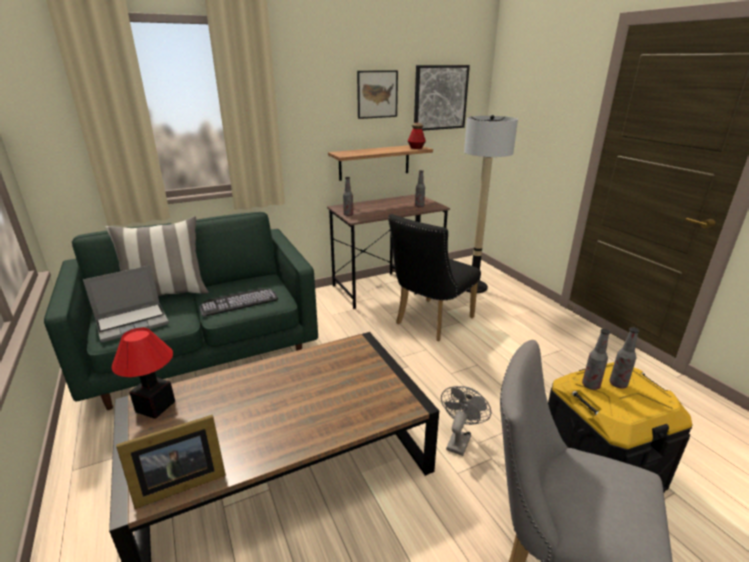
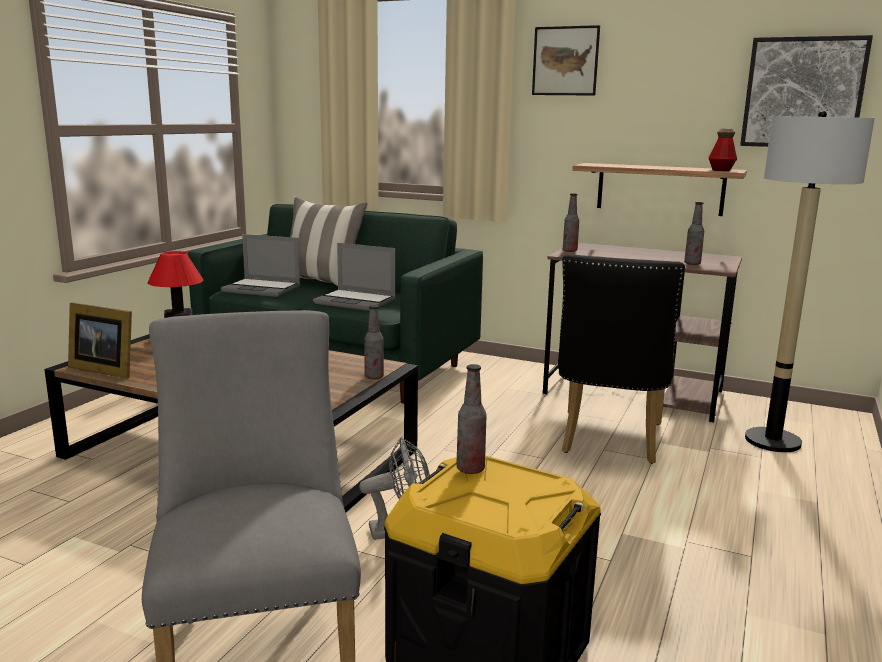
camera: 50 degrees right, 10 degrees down
keyboard [199,289,278,316] -> laptop [313,243,396,311]
picture [357,70,398,119] -> picture moved to [532,25,600,96]
black chair [388,214,481,341] -> black chair turned 75 degrees counterclockwise [558,254,685,464]
bottle [609,327,639,389] -> bottle moved to [364,305,384,379]

